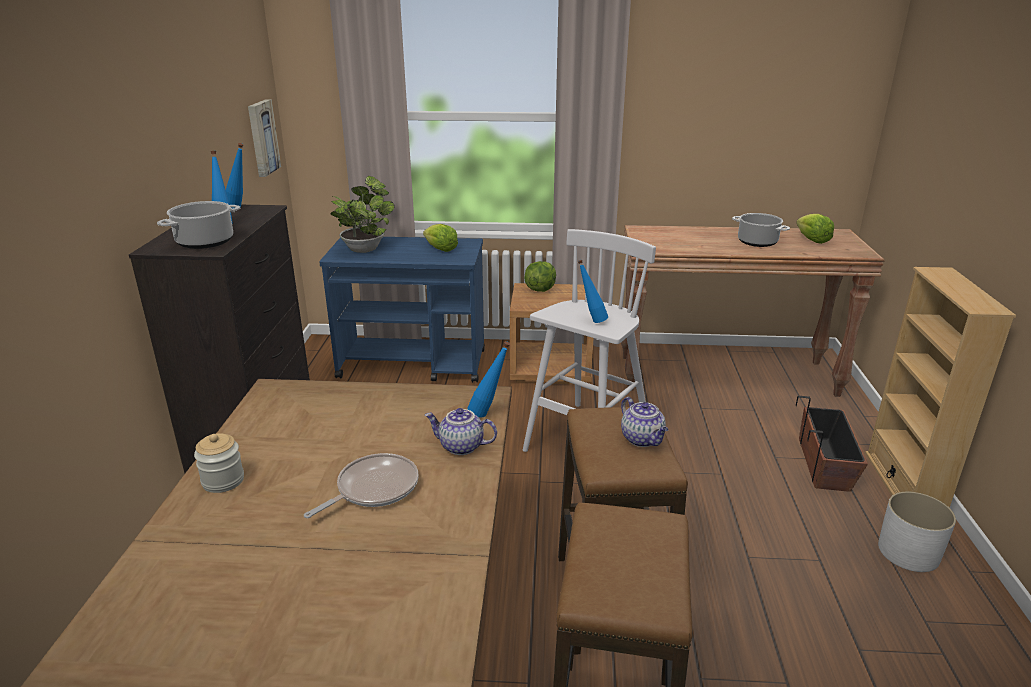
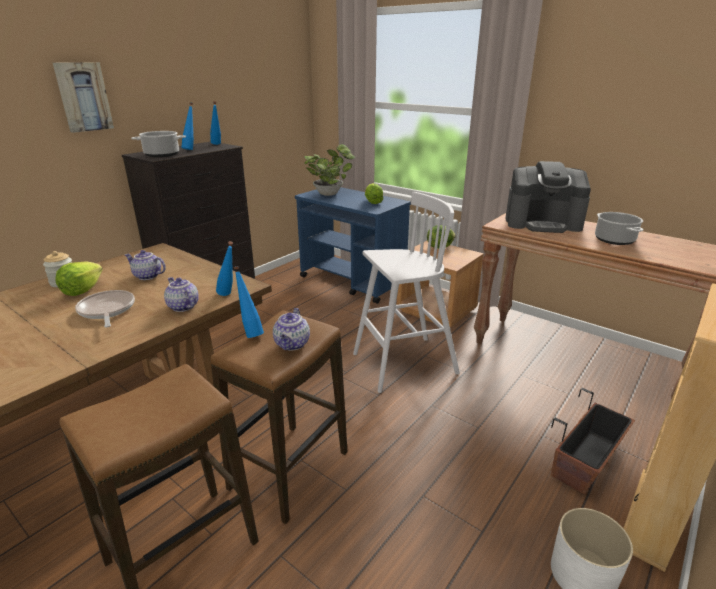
camera: 35 degrees right, 0 degrees up
picture [248,99,281,177] -> picture moved to [53,62,114,133]
frying pan [304,453,418,518] -> frying pan turned 105 degrees counterclockwise [75,290,135,327]
blue bottle [578,260,608,323] -> blue bottle moved to [233,266,264,338]
lettuce [796,214,834,244] -> lettuce moved to [55,261,103,296]
none -> teapot [125,250,166,280]
none -> coffee machine [505,161,591,233]

